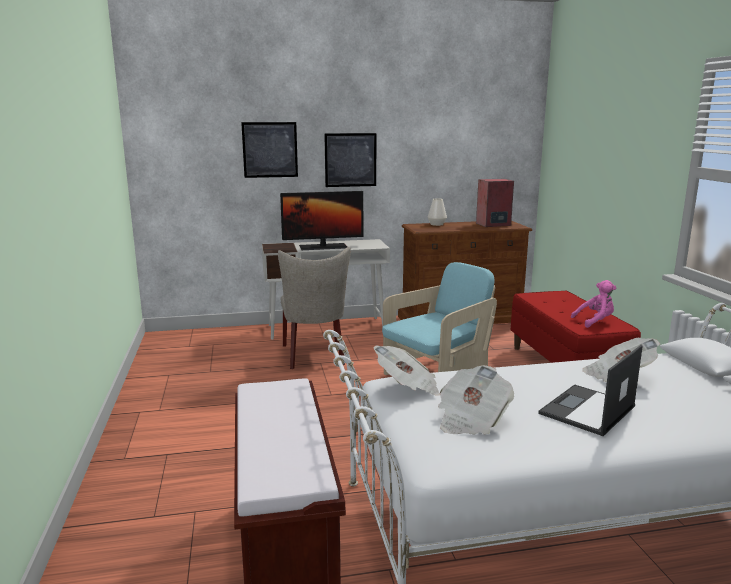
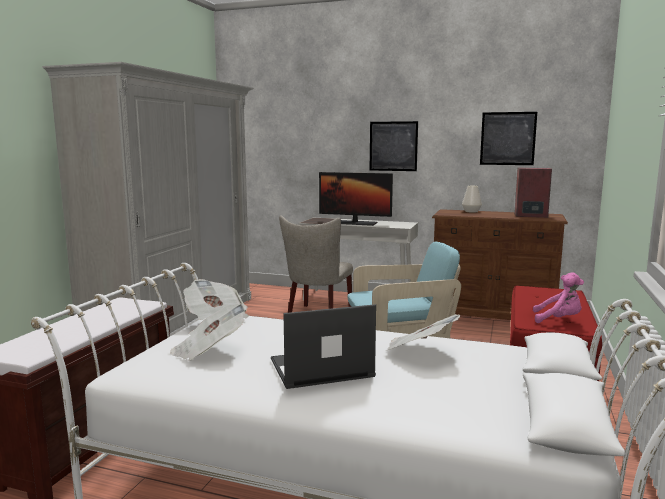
camera: 30 degrees right, 5 degrees down
picture [241,122,298,178] -> picture moved to [480,112,537,165]
none -> white wardrobe [42,62,254,336]

